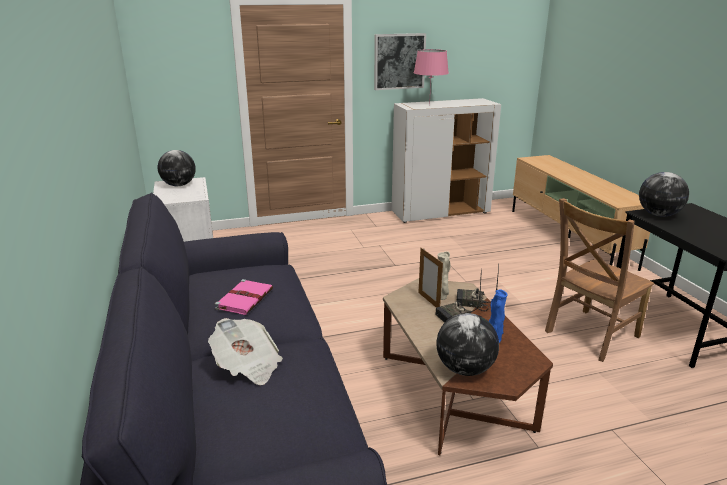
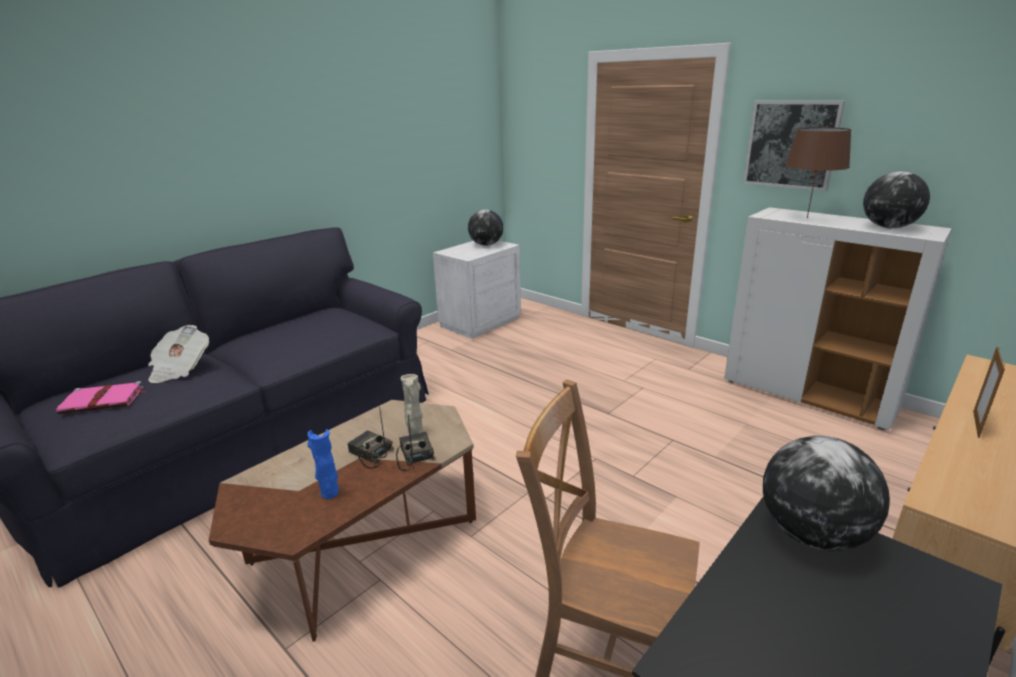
camera: 60 degrees right, 0 degrees up
pink book [215,279,273,315] -> pink book moved to [56,381,146,414]
pink table lamp [414,49,449,105] -> brown table lamp [785,127,852,218]
picture frame [418,248,443,308] -> picture frame moved to [973,346,1005,438]
globe [436,313,499,376] -> globe moved to [863,171,930,228]

